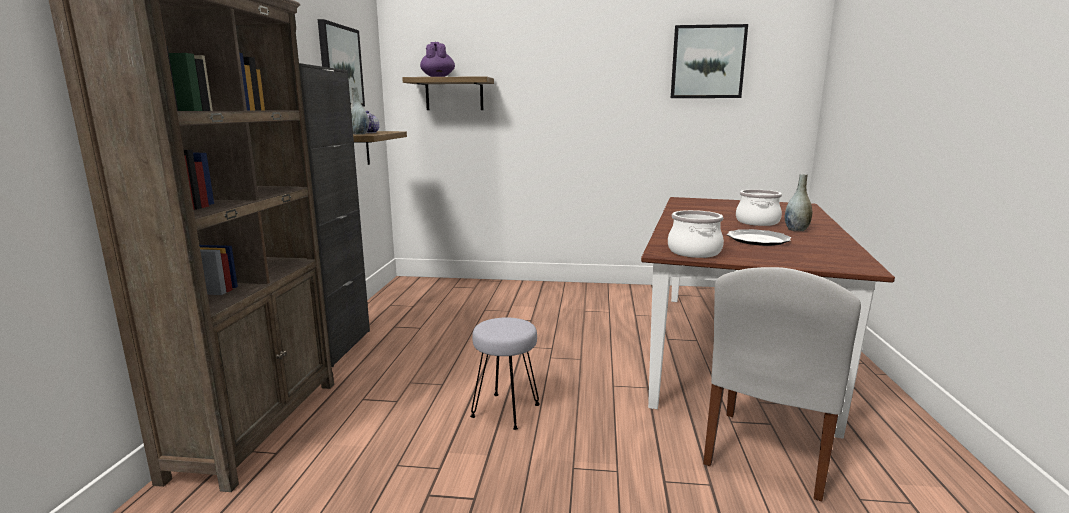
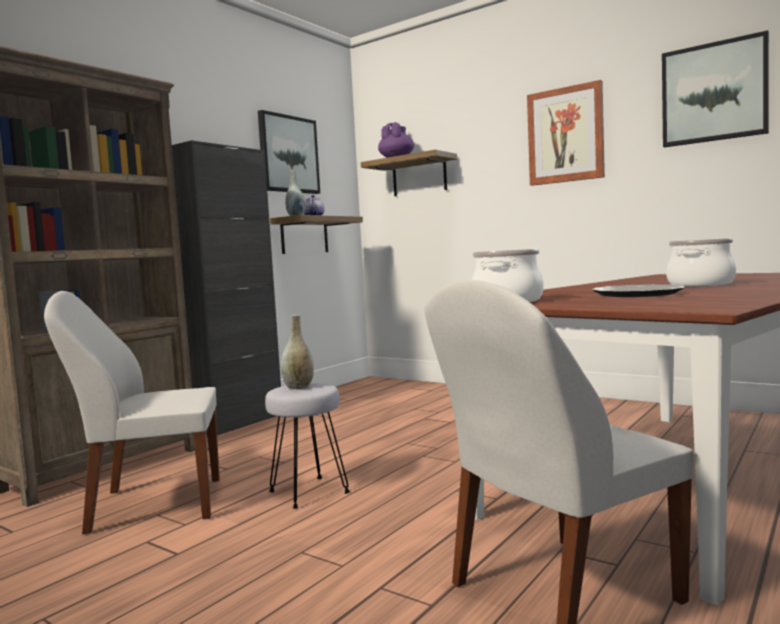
camera: 30 degrees right, 10 degrees down
grey vase [785,174,812,231] -> grey vase moved to [281,315,314,389]
none -> white chair [44,291,220,534]
none -> picture [527,80,605,186]

